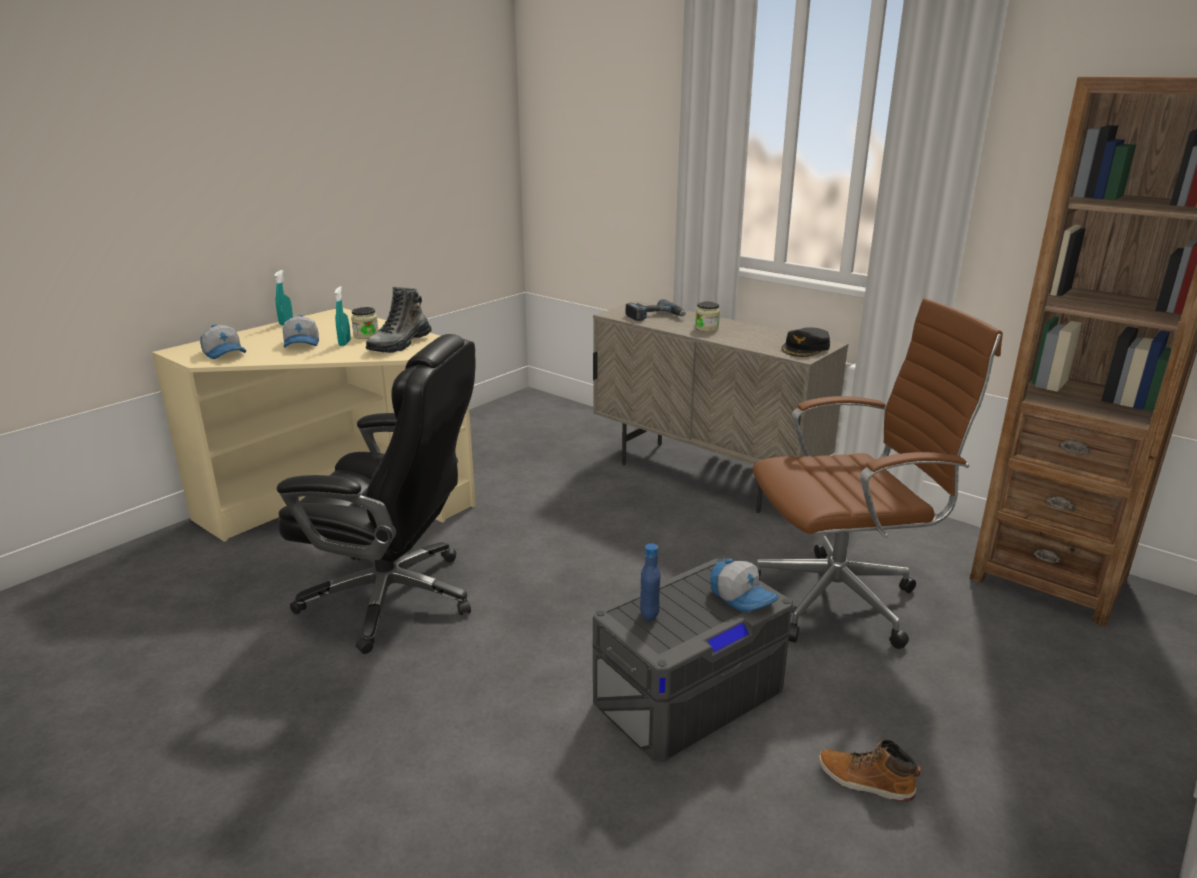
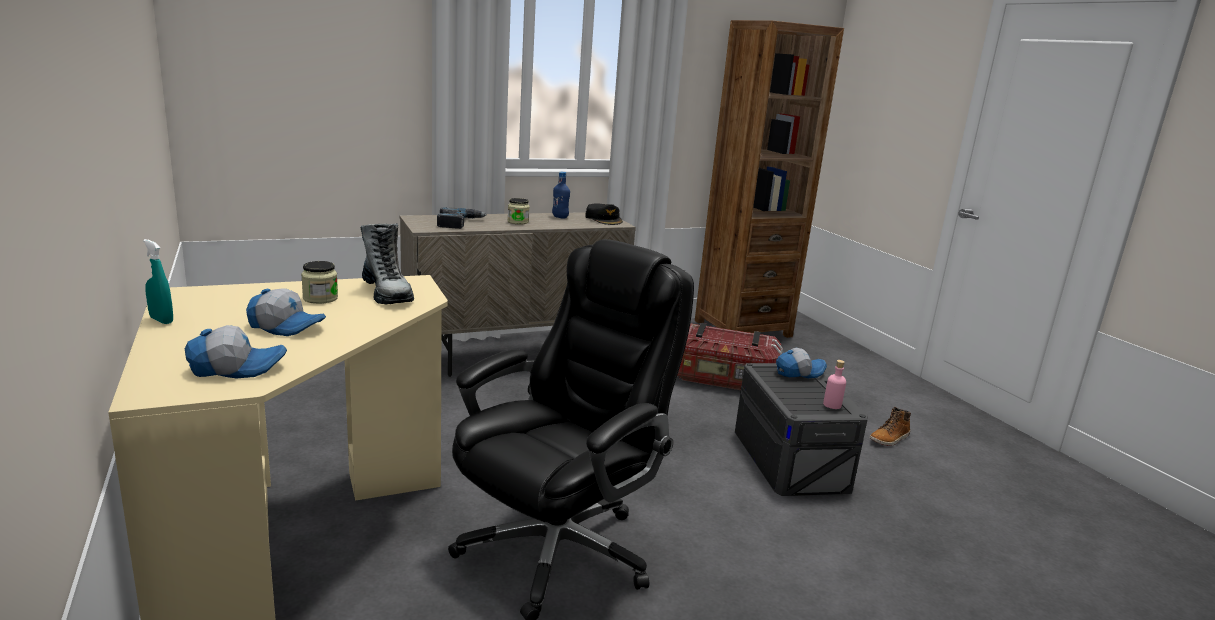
camera: 65 degrees left, 5 degrees down
turquoise spray bottle [334,286,351,346] -> none
blue bottle [640,543,660,621] -> blue bottle moved to [552,172,570,219]
brown office chair [753,298,1003,649] -> storage box [677,323,783,390]
none -> pink bottle [823,360,846,409]

